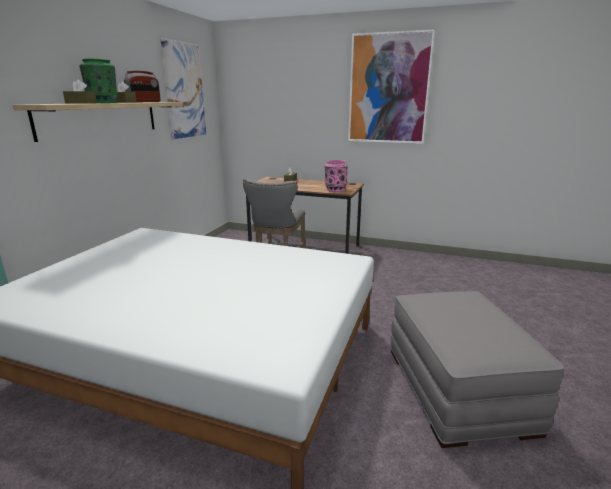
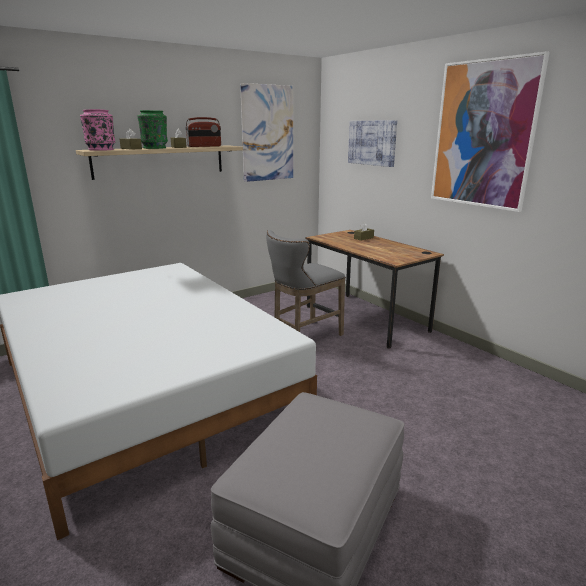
camera: 35 degrees right, 0 degrees up
pink vase [324,160,348,192] -> pink vase moved to [80,109,115,151]
none -> picture [348,121,397,167]

